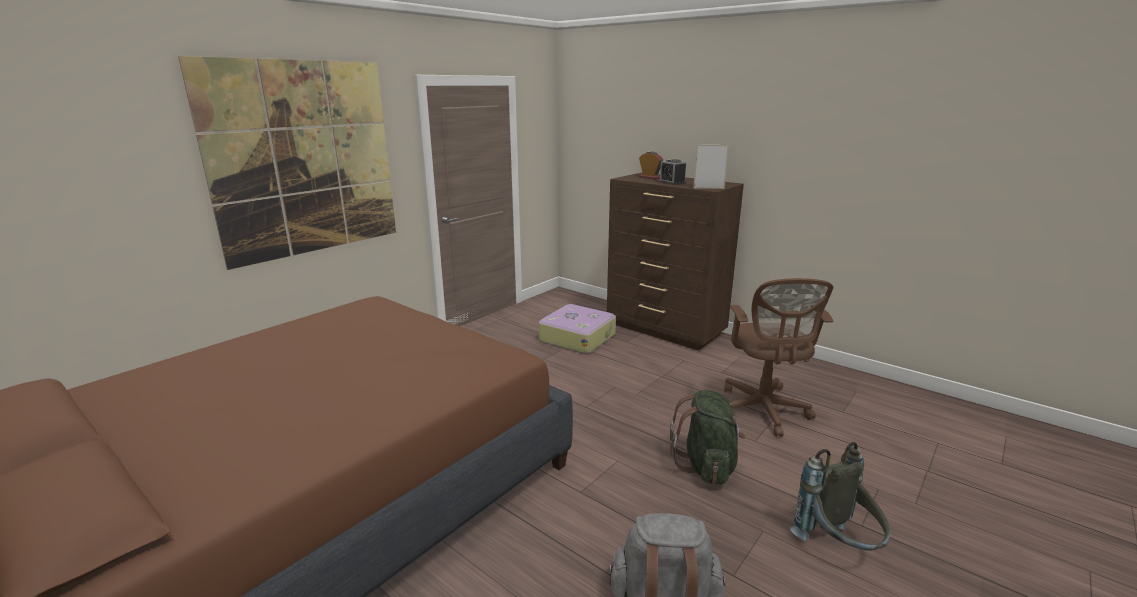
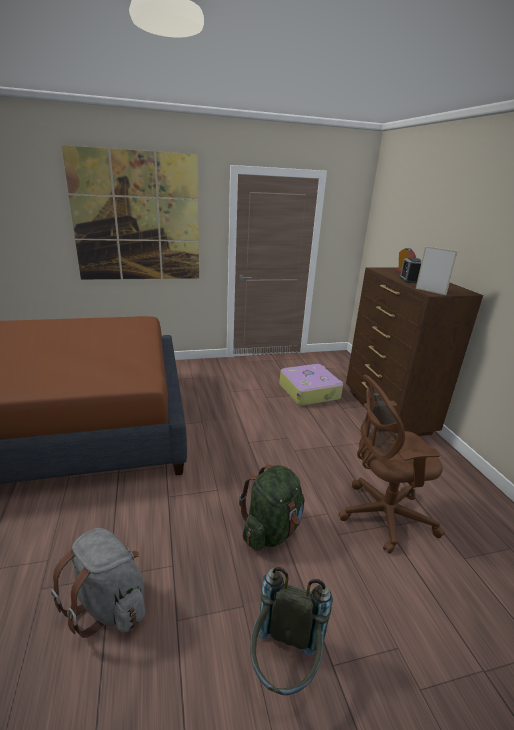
camera: 35 degrees right, 5 degrees up
brown office chair [724,278,834,437] -> brown office chair turned 45 degrees clockwise [338,375,445,554]

